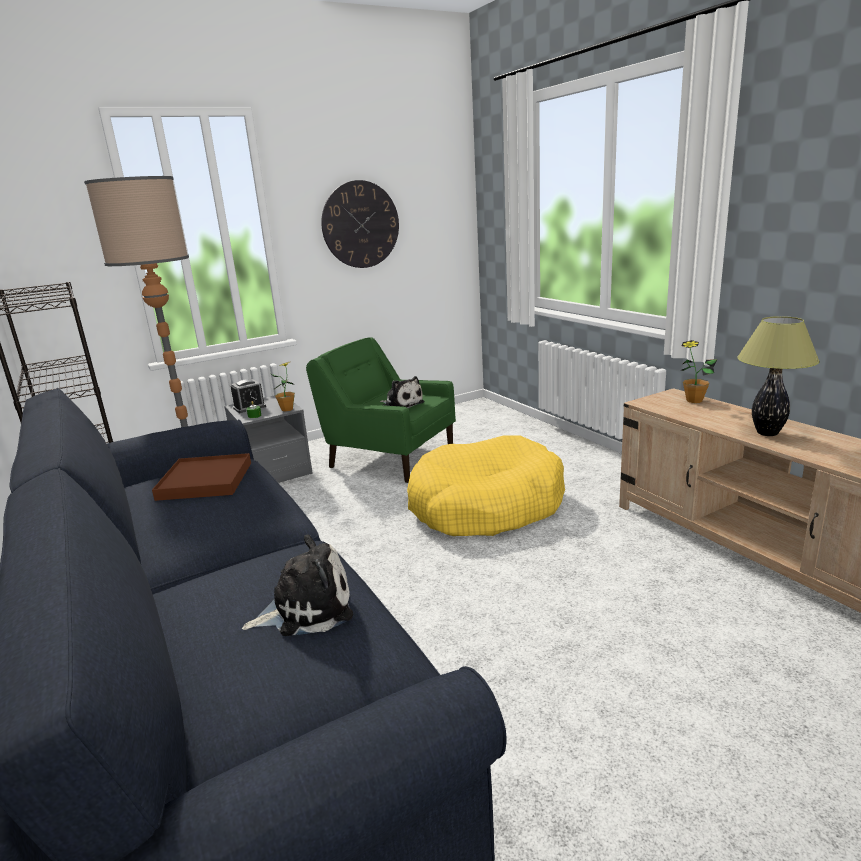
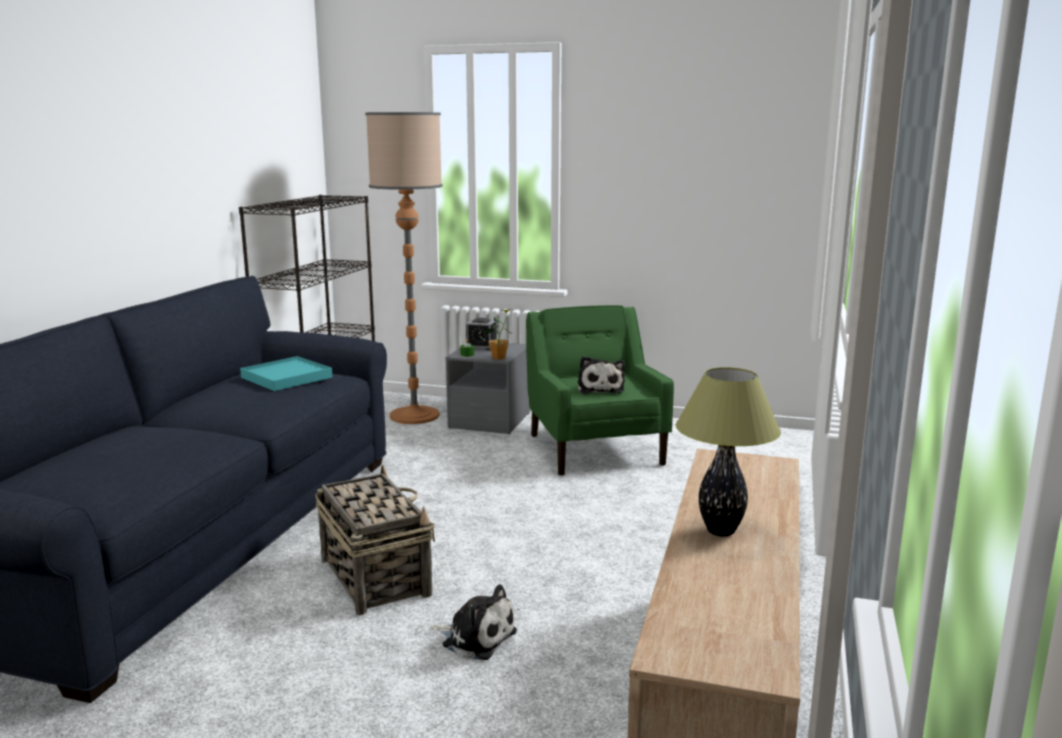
camera: 45 degrees right, 5 degrees down
brown tray [152,453,251,501] -> turquoise tray [240,356,332,391]
plush toy [242,534,353,636] -> plush toy moved to [431,584,517,660]
wall clock [321,180,399,268] -> none
yellow dog bed [407,435,565,536] -> none
potted plant [681,340,717,403] -> none
none -> basket [315,465,435,615]

